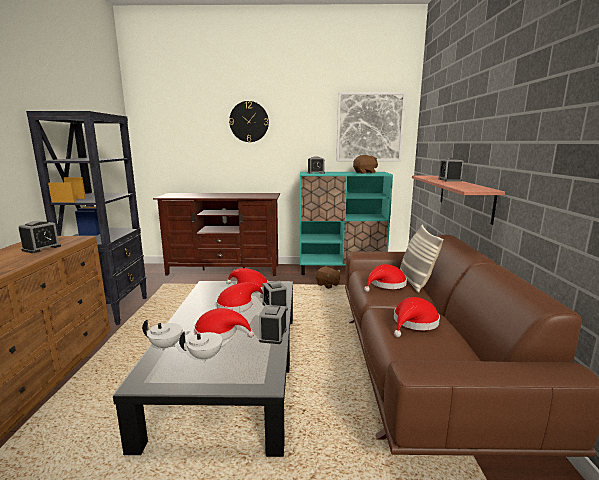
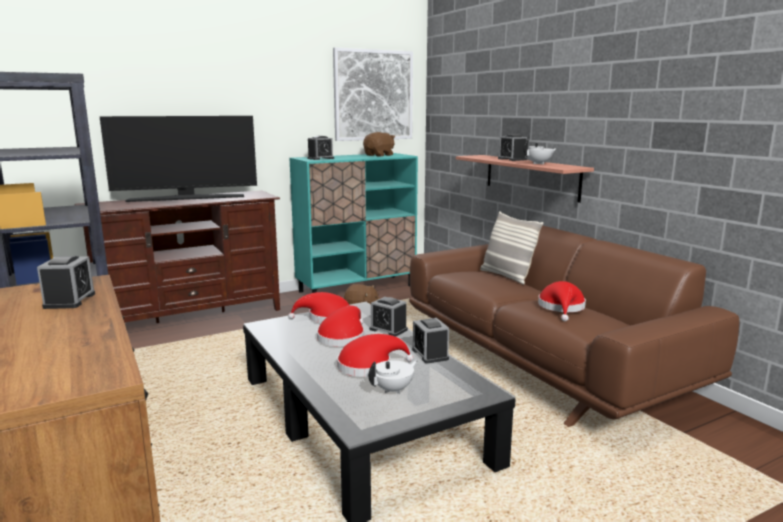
camera: 30 degrees left, 0 degrees up
white teapot [142,320,190,351] -> white teapot moved to [524,139,557,164]
wall clock [229,101,269,142] -> none
red hat [364,264,407,292] -> none
none -> television [100,116,257,202]

